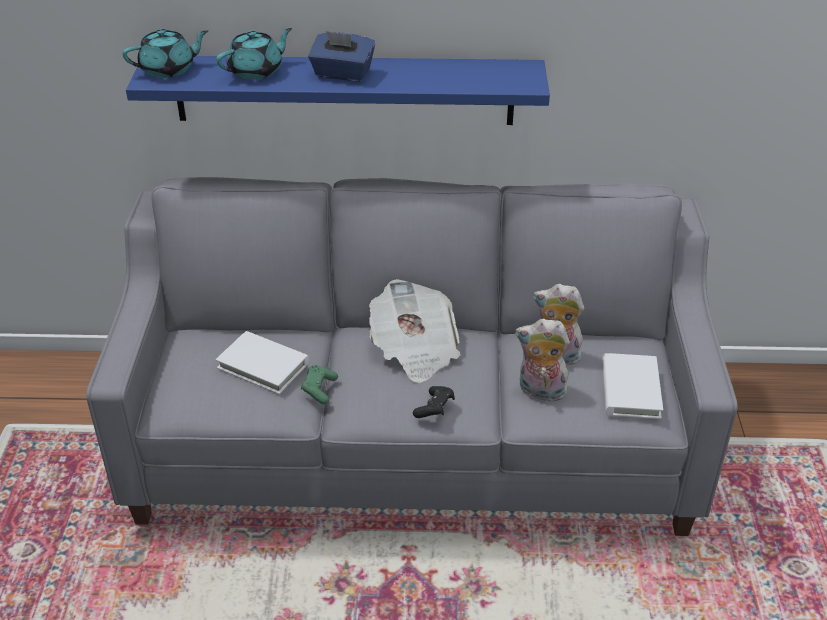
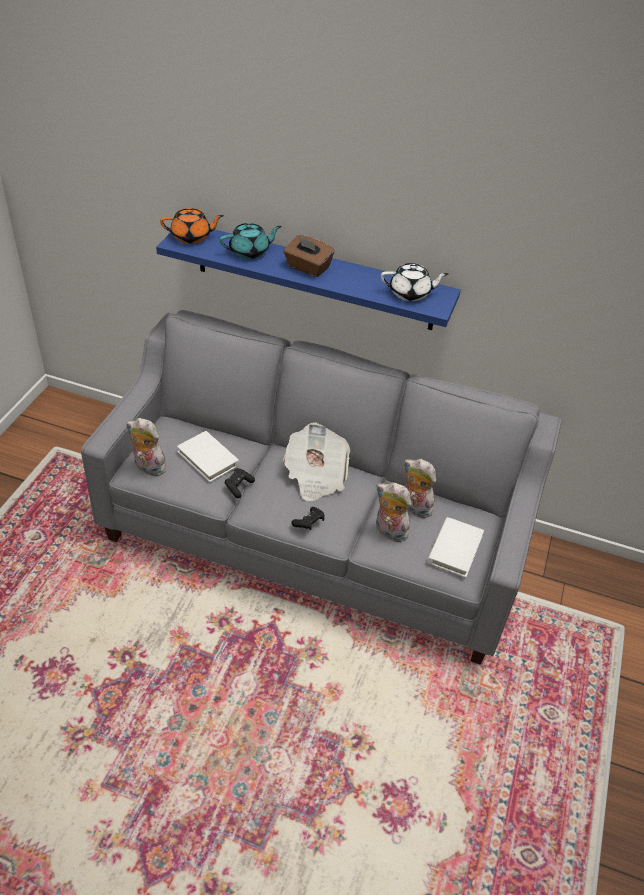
camera: 15 degrees right, 5 degrees up
turquoise teapot [122,29,208,78] -> orange teapot [160,208,224,244]
green game controller [301,365,338,404] -> black game controller [225,468,255,498]
blue tissue box [308,31,375,82] -> brown tissue box [284,235,334,277]
none -> plush toy [126,418,167,476]
none -> white teapot [381,263,448,301]

